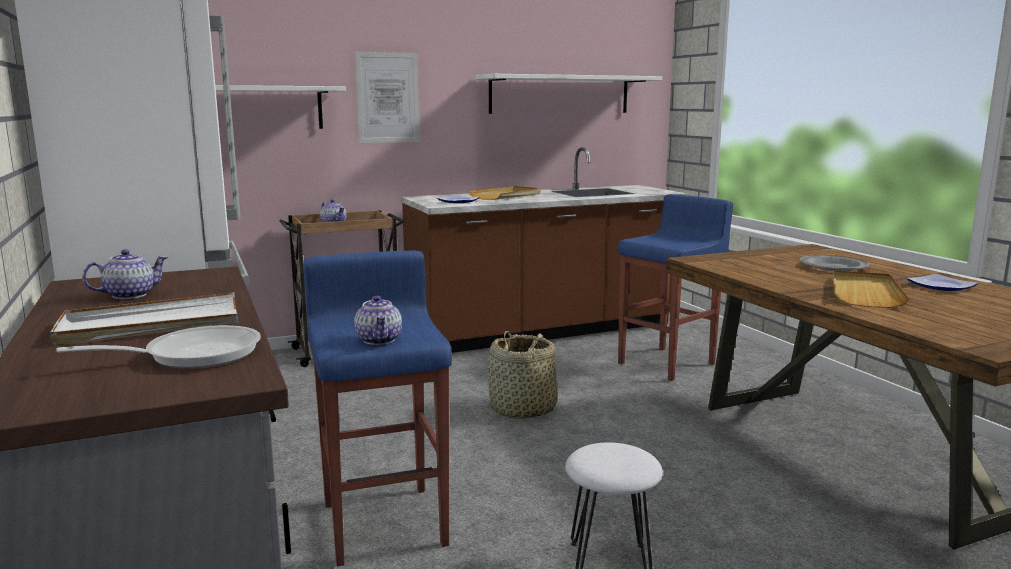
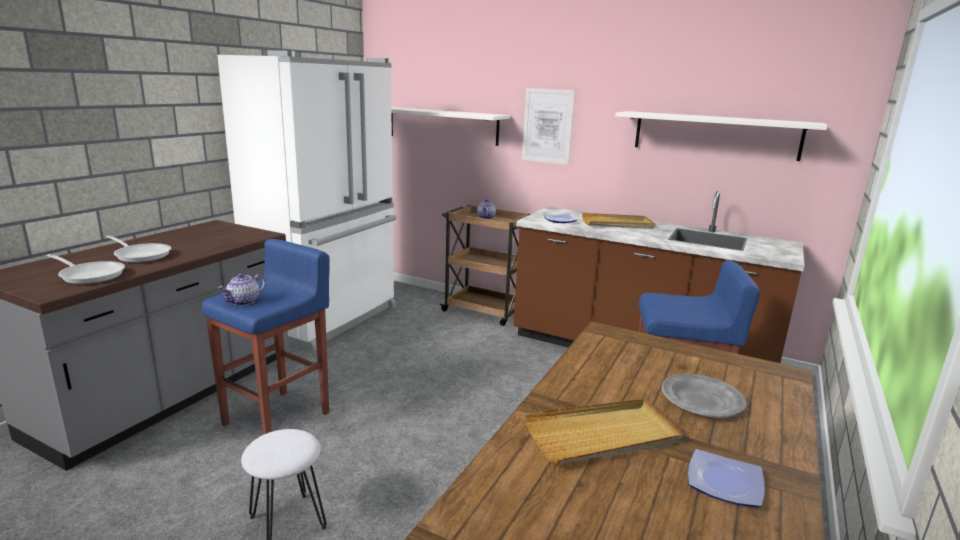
camera: 50 degrees right, 5 degrees up
white tray [50,292,238,346] -> frying pan [106,235,171,263]
teapot [83,249,168,299] -> none
basket [488,331,557,419] -> none

